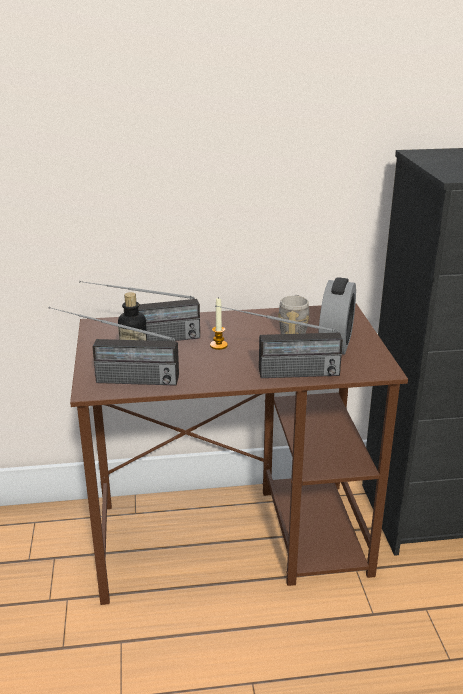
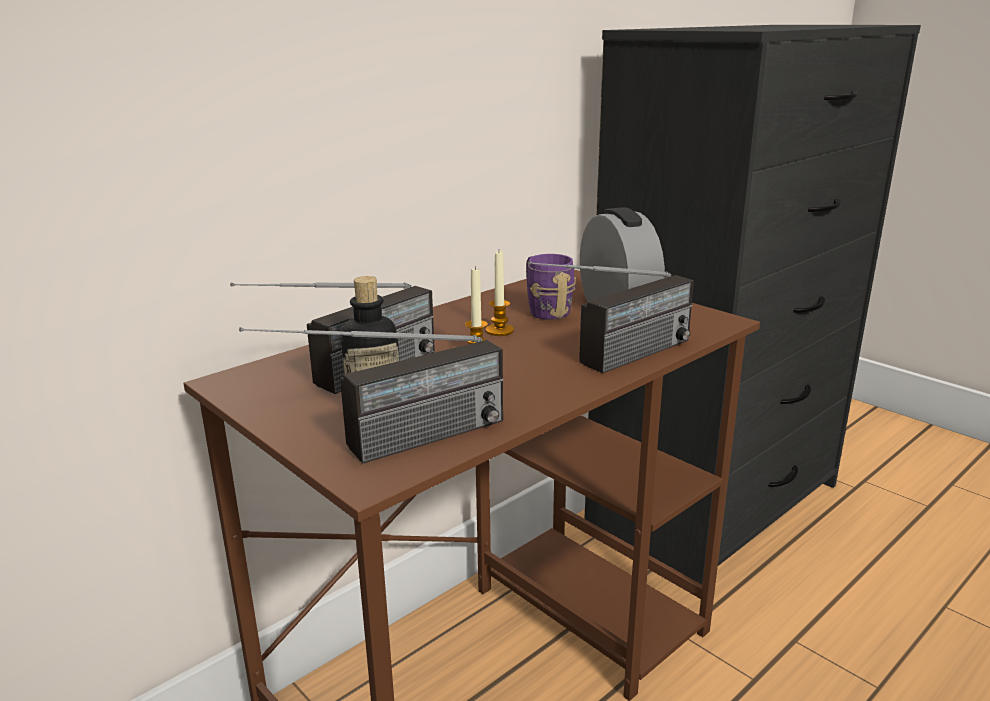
camera: 35 degrees left, 5 degrees down
grey mug [278,295,309,334] -> purple mug [526,254,576,320]
none -> candle [486,251,514,336]

